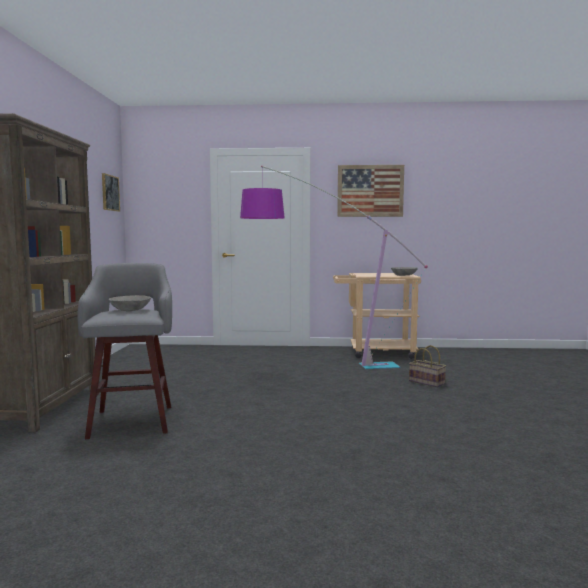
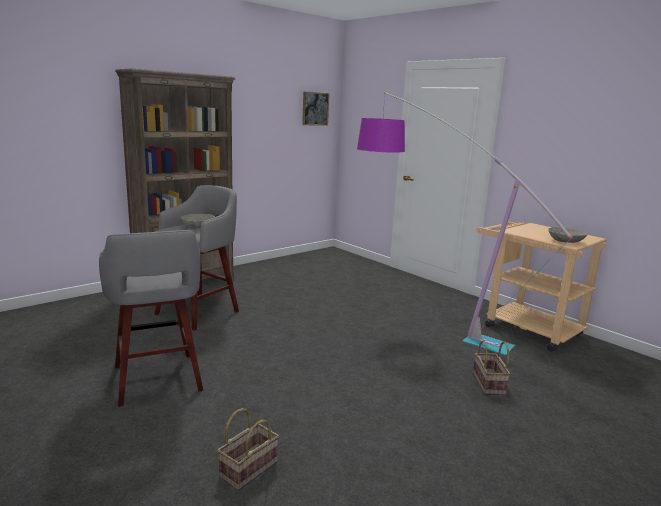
camera: 45 degrees right, 10 degrees up
picture [337,165,404,217] -> none
none -> grey stool [99,230,203,407]
none -> basket [217,408,279,491]

